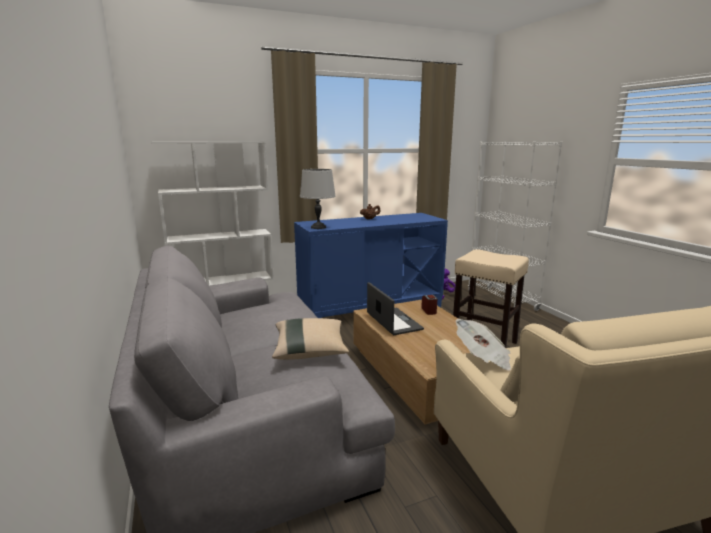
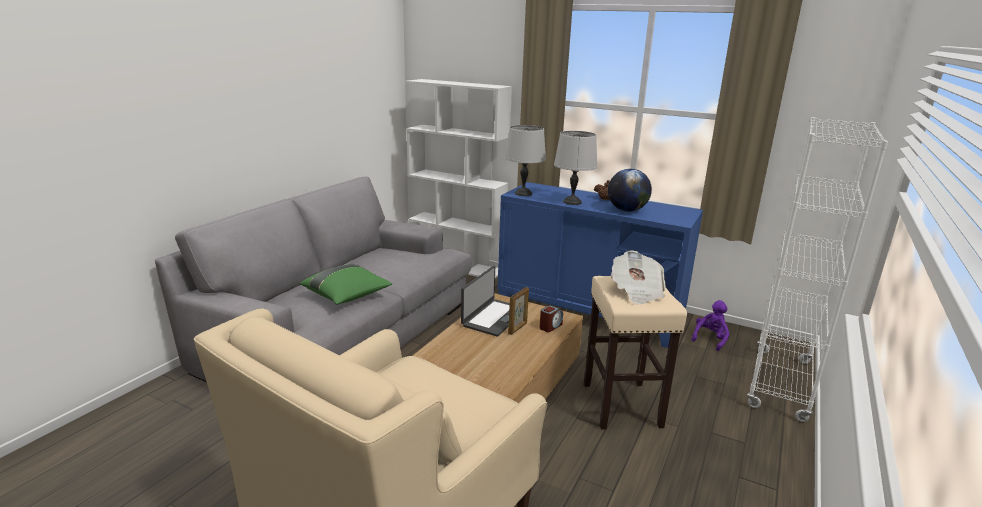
camera: 50 degrees right, 5 degrees up
beige pillow [272,318,349,360] -> green pillow [300,264,392,305]
newspaper [456,319,511,371] -> newspaper moved to [611,250,666,305]
none -> picture frame [508,287,529,335]
none -> grey table lamp [554,131,597,205]
none -> globe [608,169,652,212]

